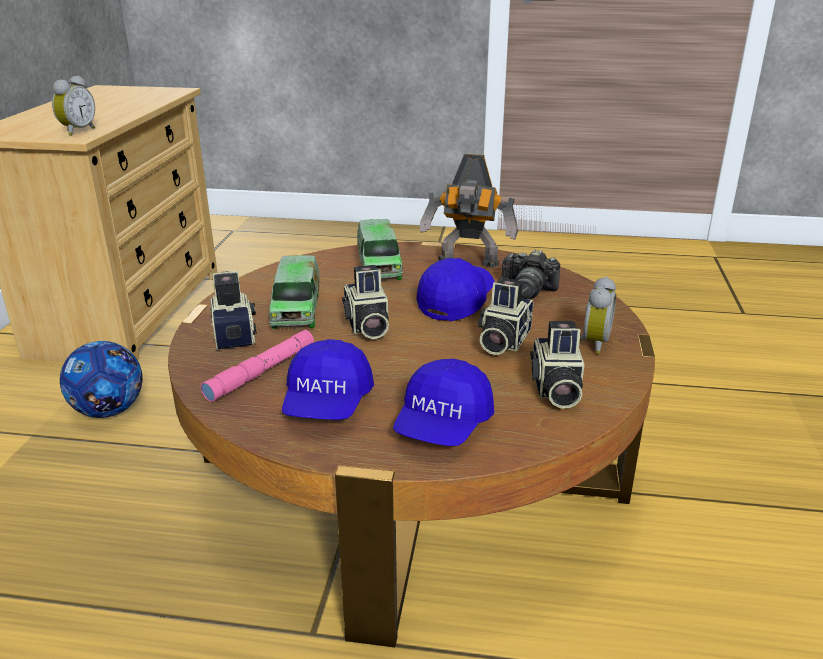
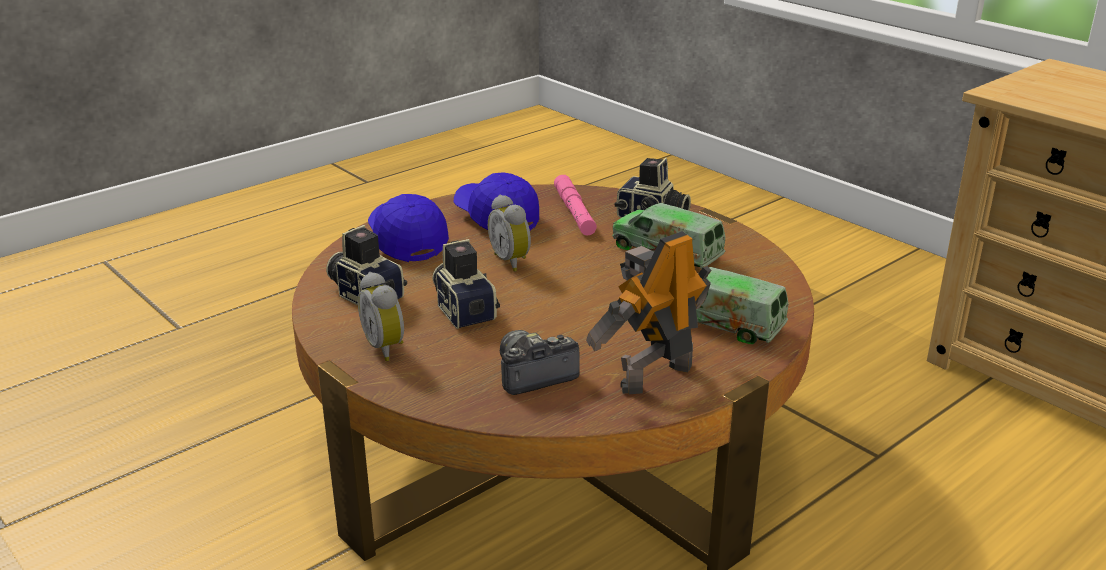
camera: 130 degrees right, 0 degrees up
alarm clock [52,76,95,136] -> alarm clock moved to [488,194,531,272]
football [60,341,143,418] -> none
camera [342,265,389,339] -> none
blue cap [416,258,495,322] -> none

